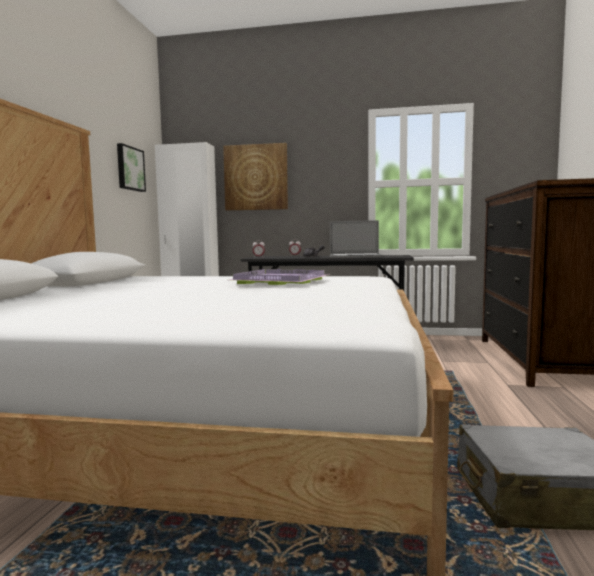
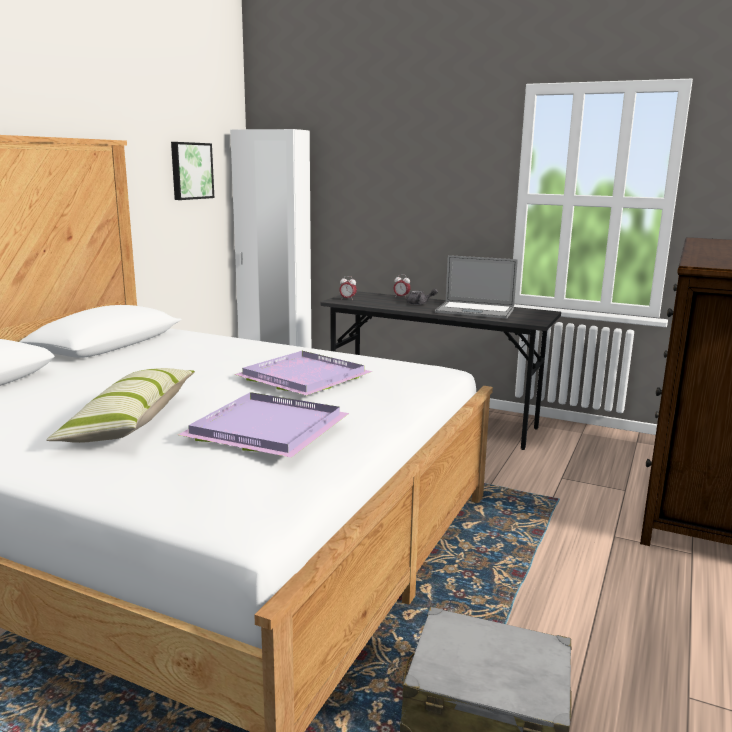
camera: 15 degrees right, 10 degrees up
picture [223,143,288,210] -> none
none -> pillow [46,368,195,443]
none -> purple tray [178,392,349,458]

